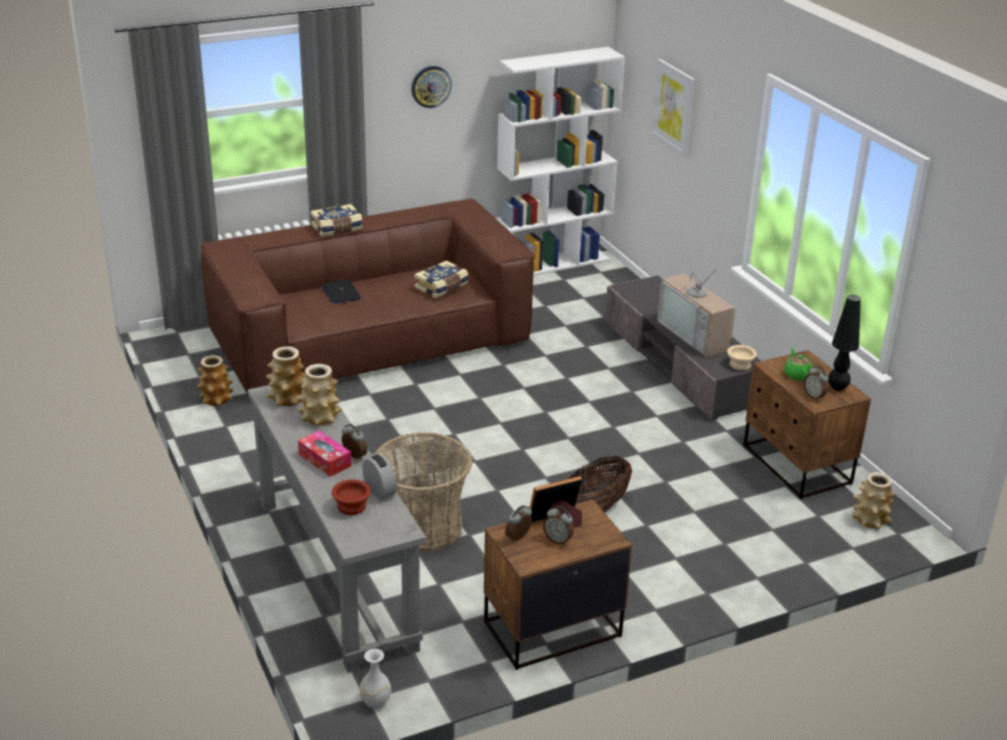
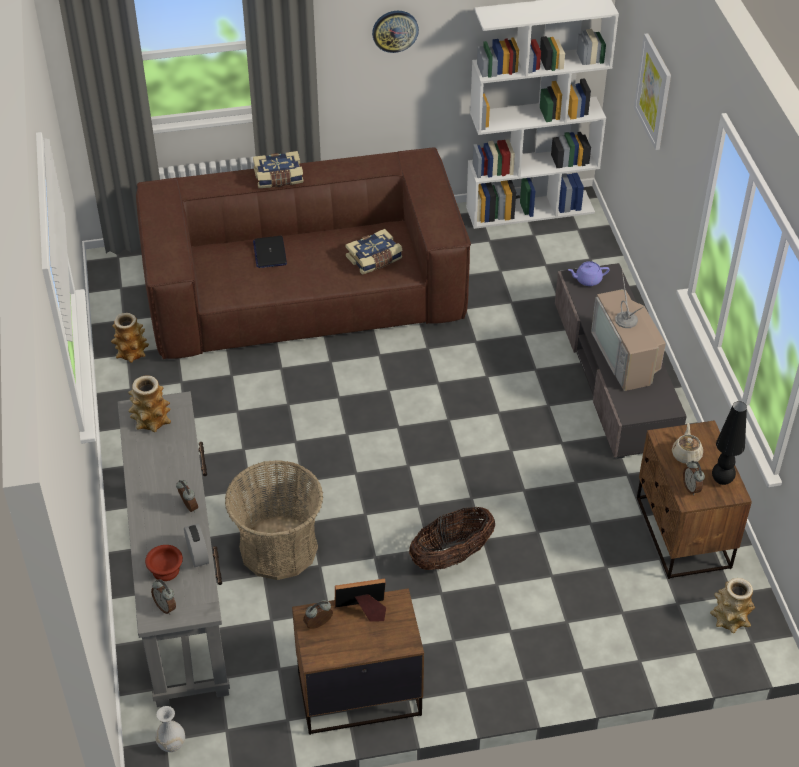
camera: 15 degrees right, 15 degrees up
vase [296,364,342,425] -> none
tissue box [298,431,352,477] -> none
alarm clock [543,506,574,545] -> alarm clock moved to [151,579,176,614]
beige bowl [727,345,757,370] -> none
green teapot [784,347,813,381] -> beige teapot [672,423,703,465]
none -> purple teapot [568,261,610,286]

